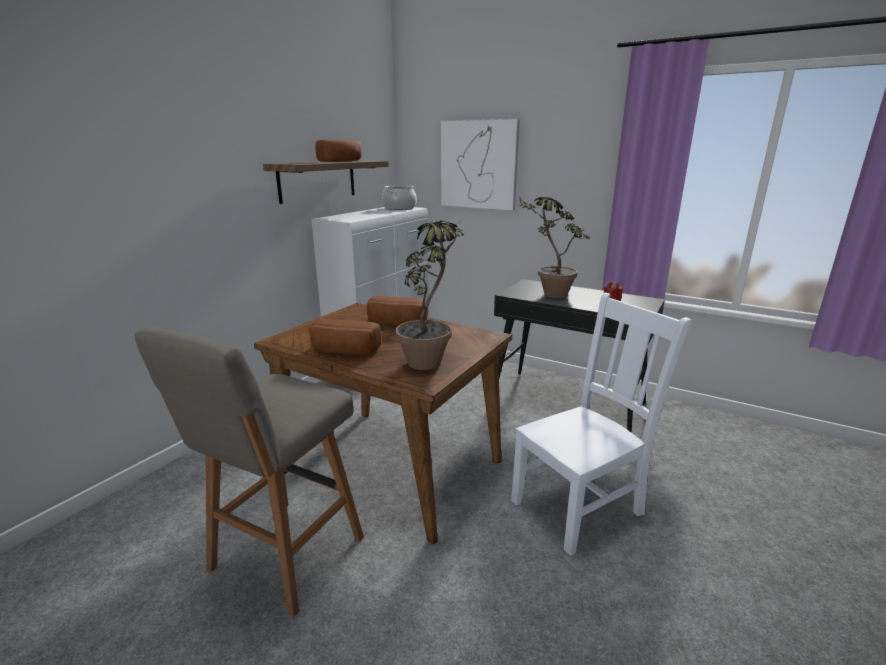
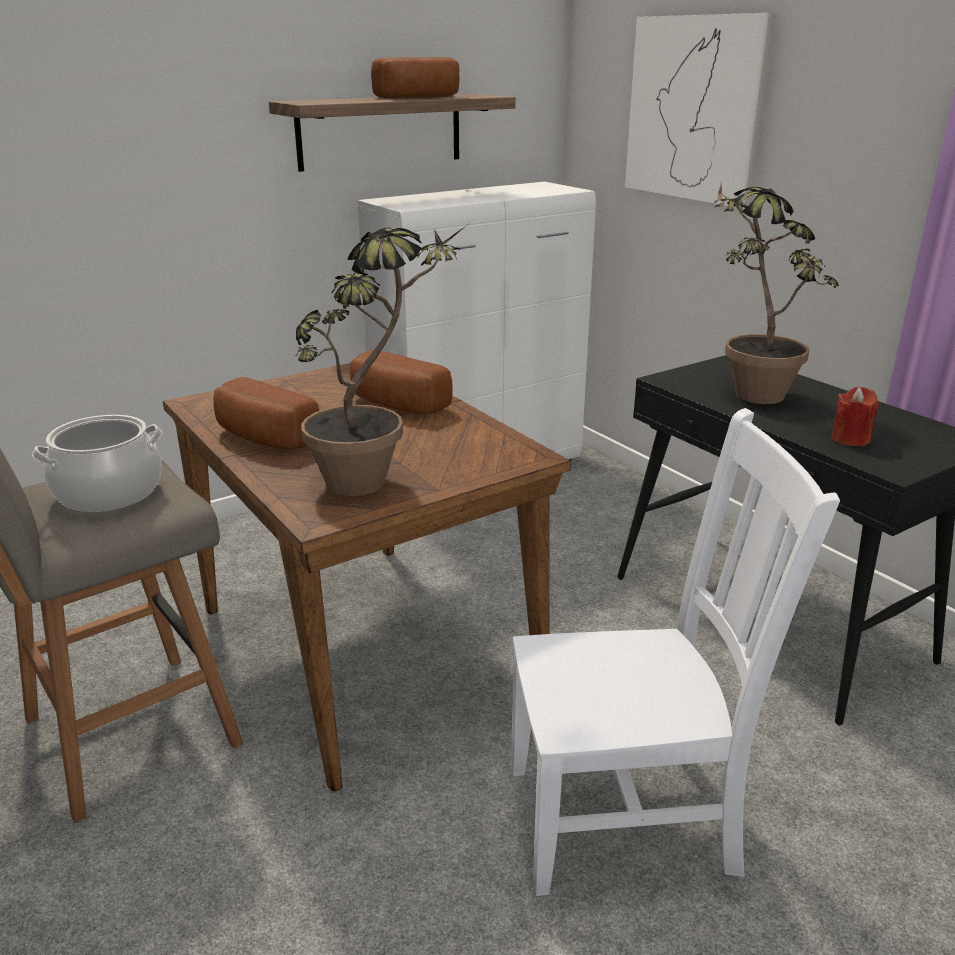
camera: 25 degrees right, 5 degrees up
cooking pot [382,185,417,210] -> cooking pot moved to [32,415,162,512]

